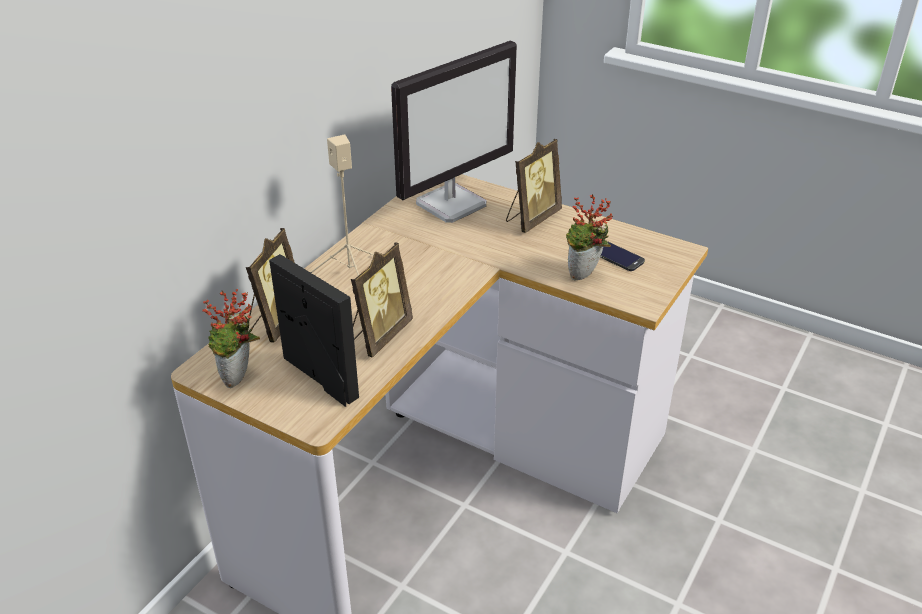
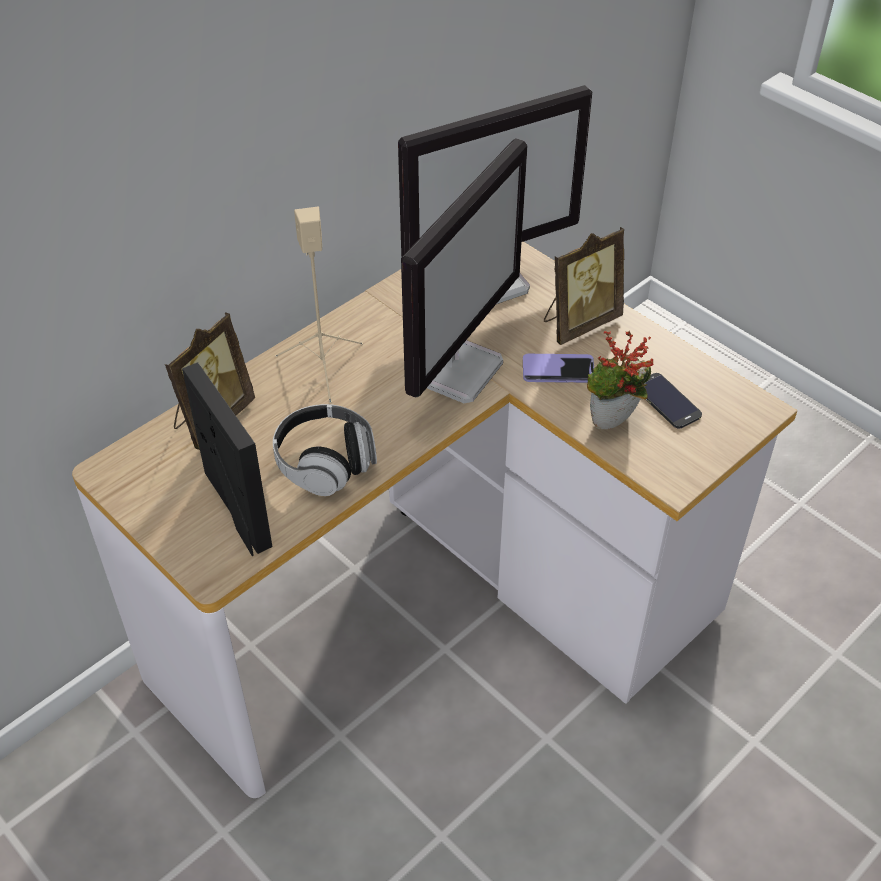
camera: 15 degrees right, 10 degrees up
potted plant [202,289,260,388] -> none
picture frame [351,242,413,358] -> headphones [273,404,377,496]
none -> monitor [401,138,528,403]
none -> phone [523,354,594,383]

